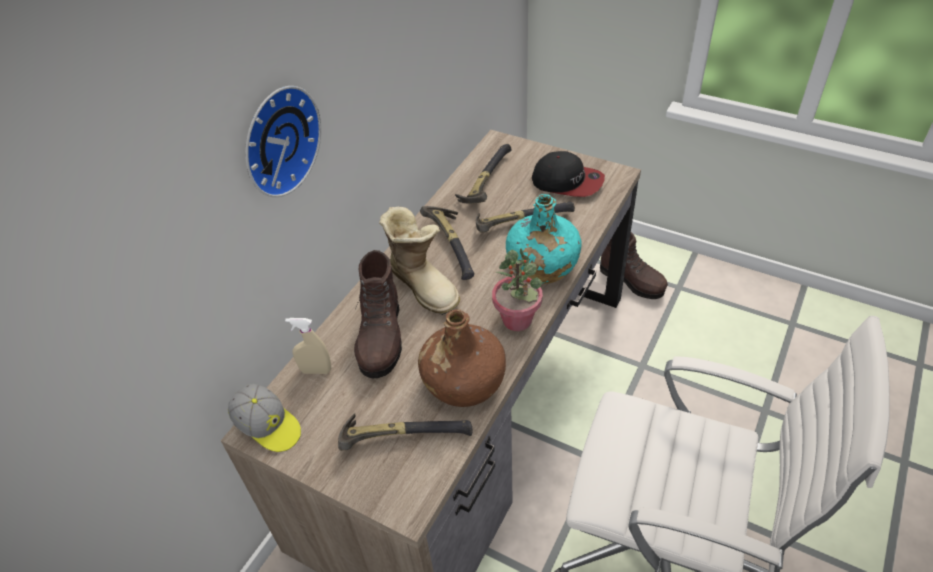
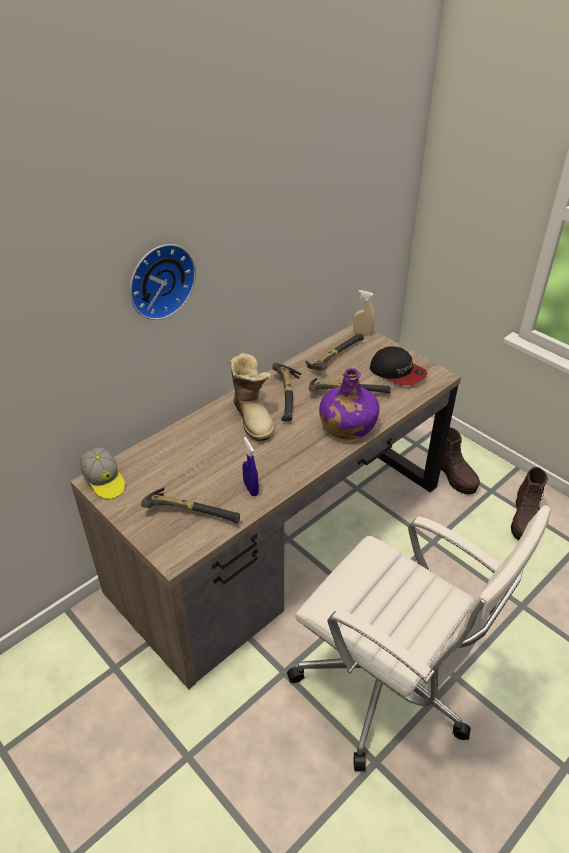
camera: 15 degrees right, 5 degrees down
beige spray bottle [285,318,331,374] -> beige spray bottle moved to [353,290,375,336]
brown boot [354,250,402,378] -> brown boot moved to [511,467,548,540]
brown bottle [418,309,506,407] -> blue spray bottle [242,437,259,496]
potted plant [492,248,543,331] -> none
turquoise bottle [506,194,582,284] -> purple bottle [319,368,380,440]

